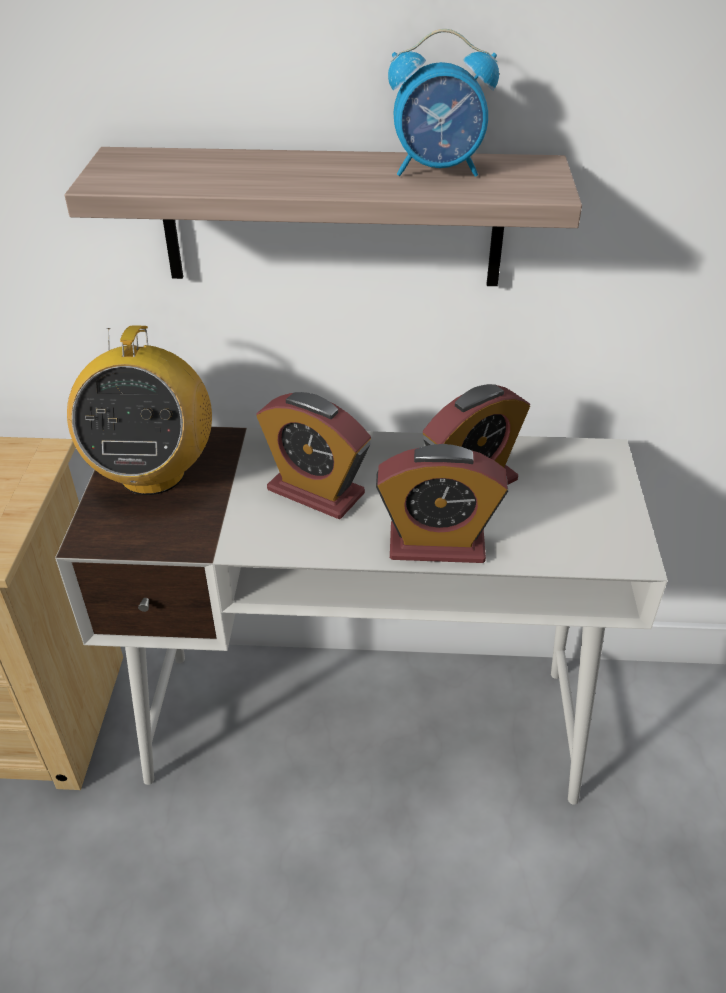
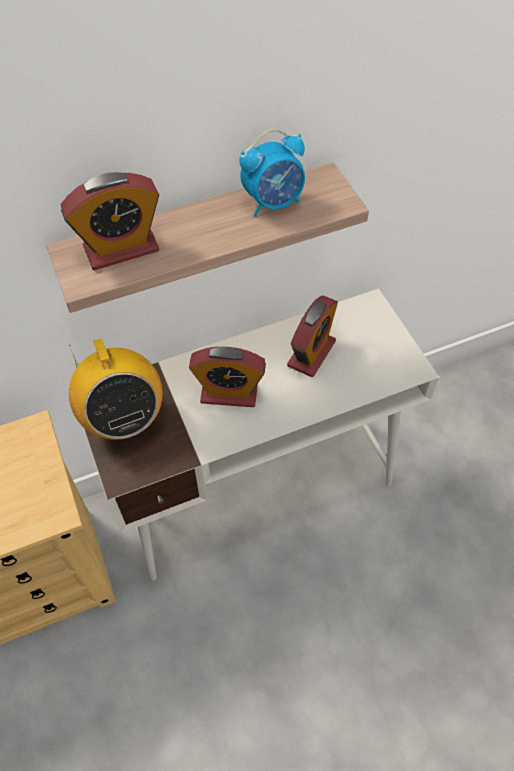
camera: 25 degrees left, 15 degrees up
alarm clock [376,444,508,563] -> alarm clock moved to [61,172,159,270]

